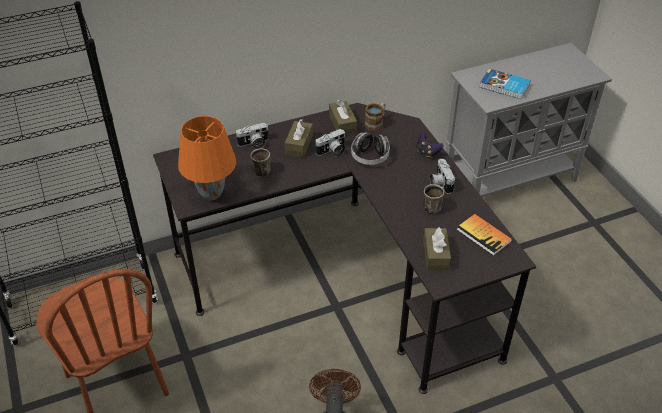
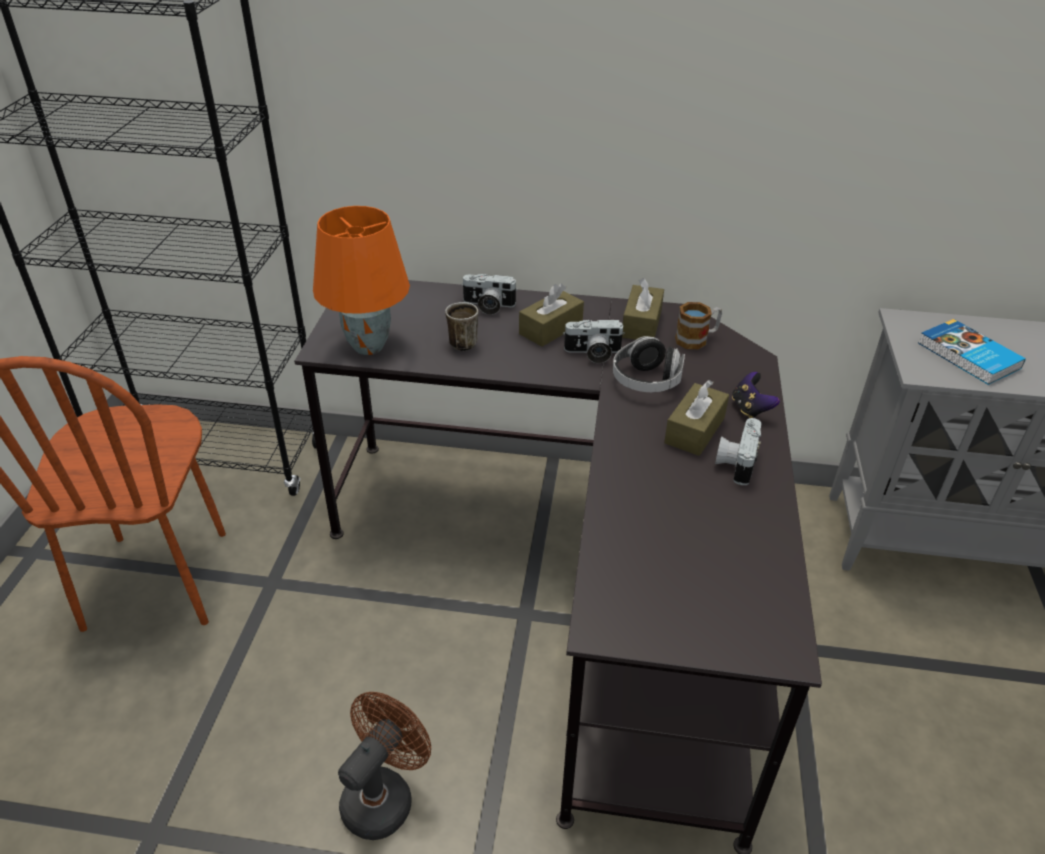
camera: 30 degrees right, 5 degrees down
mug [423,184,444,214] -> none
brown tissue box [423,227,451,271] -> brown tissue box moved to [664,380,729,456]
book [457,214,512,256] -> none

